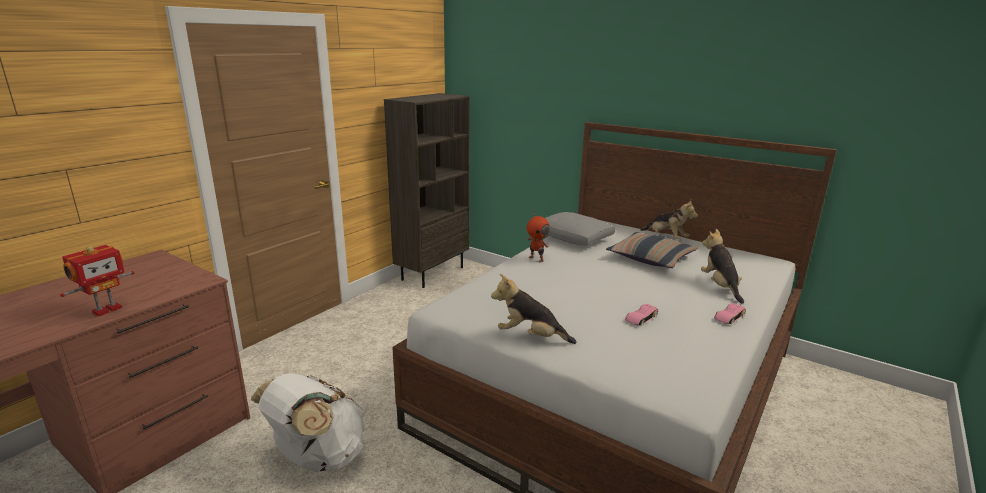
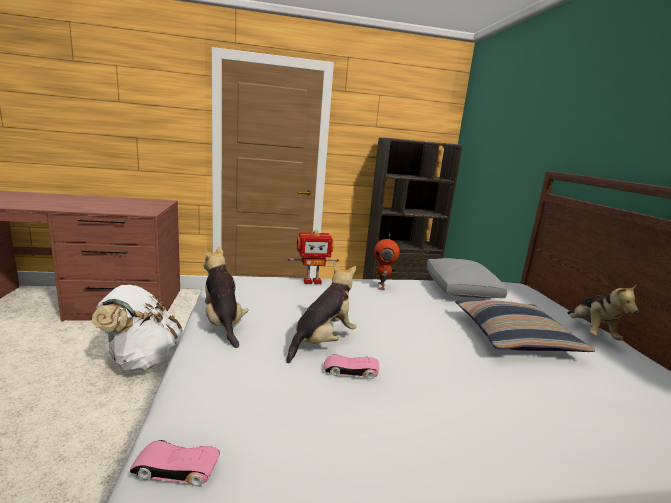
camera: 45 degrees right, 5 degrees down
toy robot [60,245,134,316] -> toy robot moved to [288,230,339,284]
plush toy [701,229,744,304] -> plush toy moved to [287,262,356,363]
pink toy car [714,303,746,324] -> pink toy car moved to [130,440,220,487]

